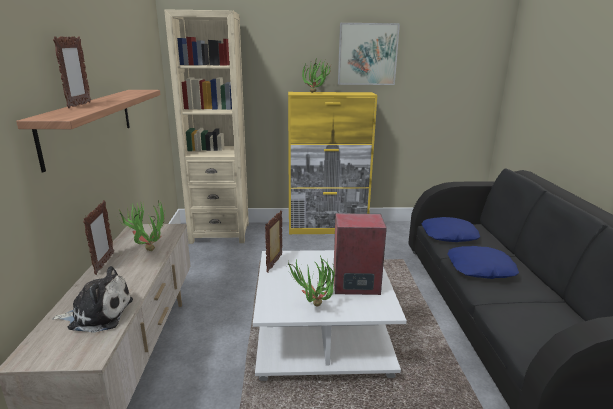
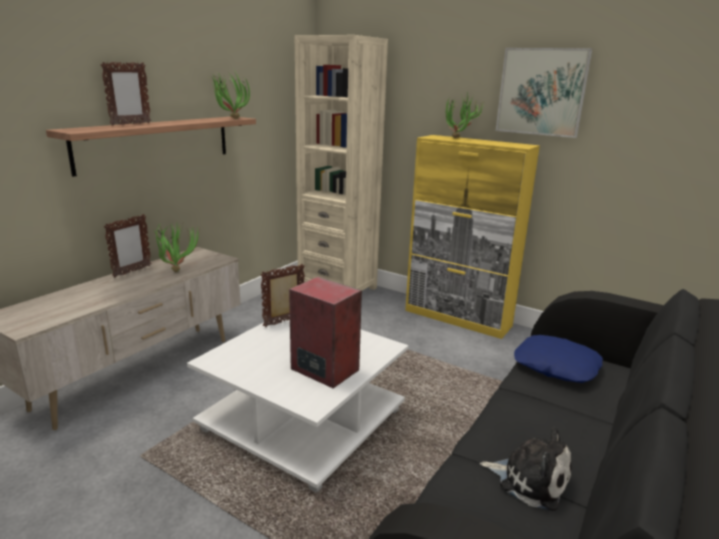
camera: 35 degrees right, 0 degrees up
plush toy [52,266,133,333] -> plush toy moved to [480,428,571,511]
potted plant [288,255,335,306] -> potted plant moved to [210,71,250,119]
blue pillow [448,246,519,279] -> none

